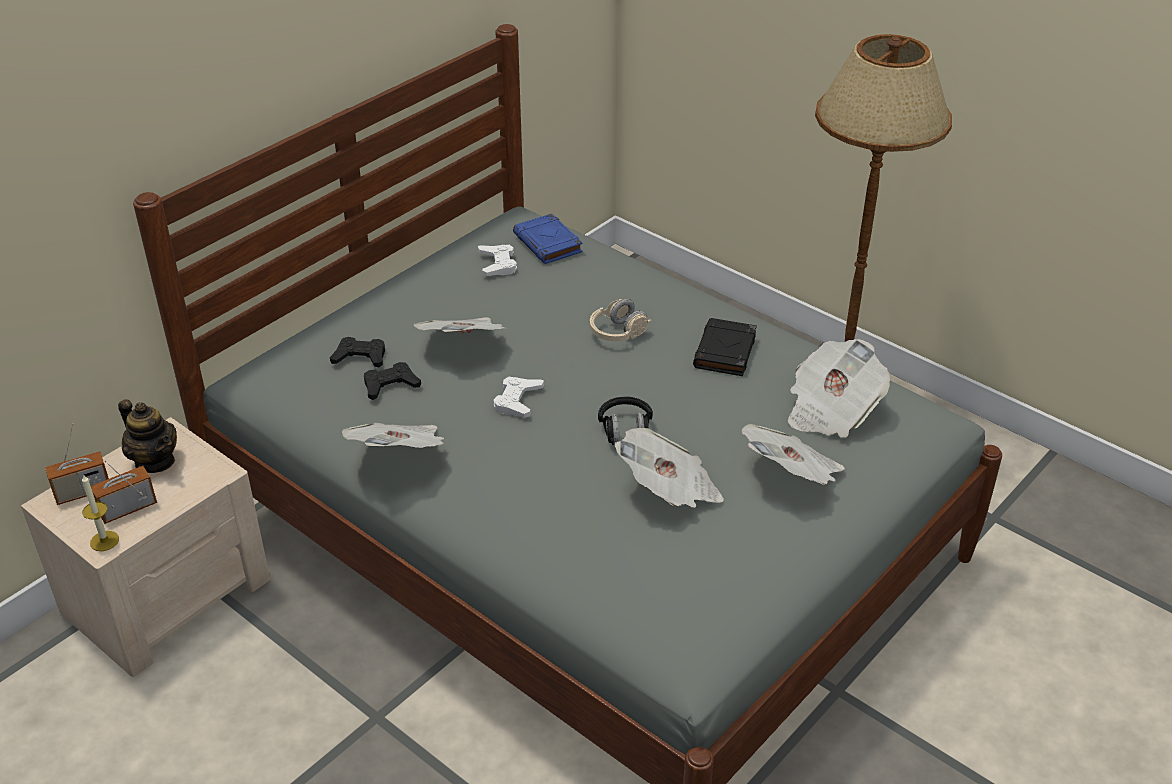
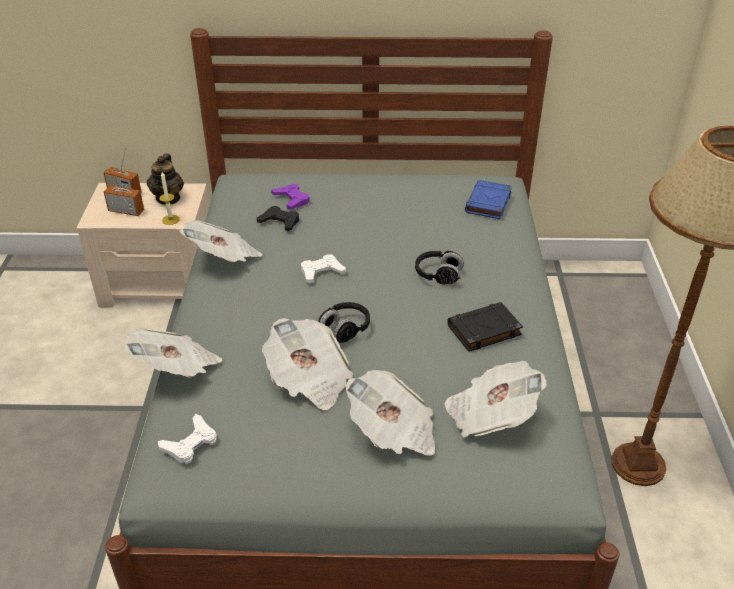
camera: 50 degrees right, 0 degrees up
candle [82,474,119,551] -> candle moved to [159,172,180,225]
black game controller [330,337,385,368] -> purple game controller [271,184,309,209]
newspaper [414,317,505,334] -> newspaper moved to [123,328,222,377]
white game controller [478,244,517,276] -> white game controller moved to [158,414,217,464]
beige headphones [590,299,651,341] -> black headphones [415,251,464,285]

